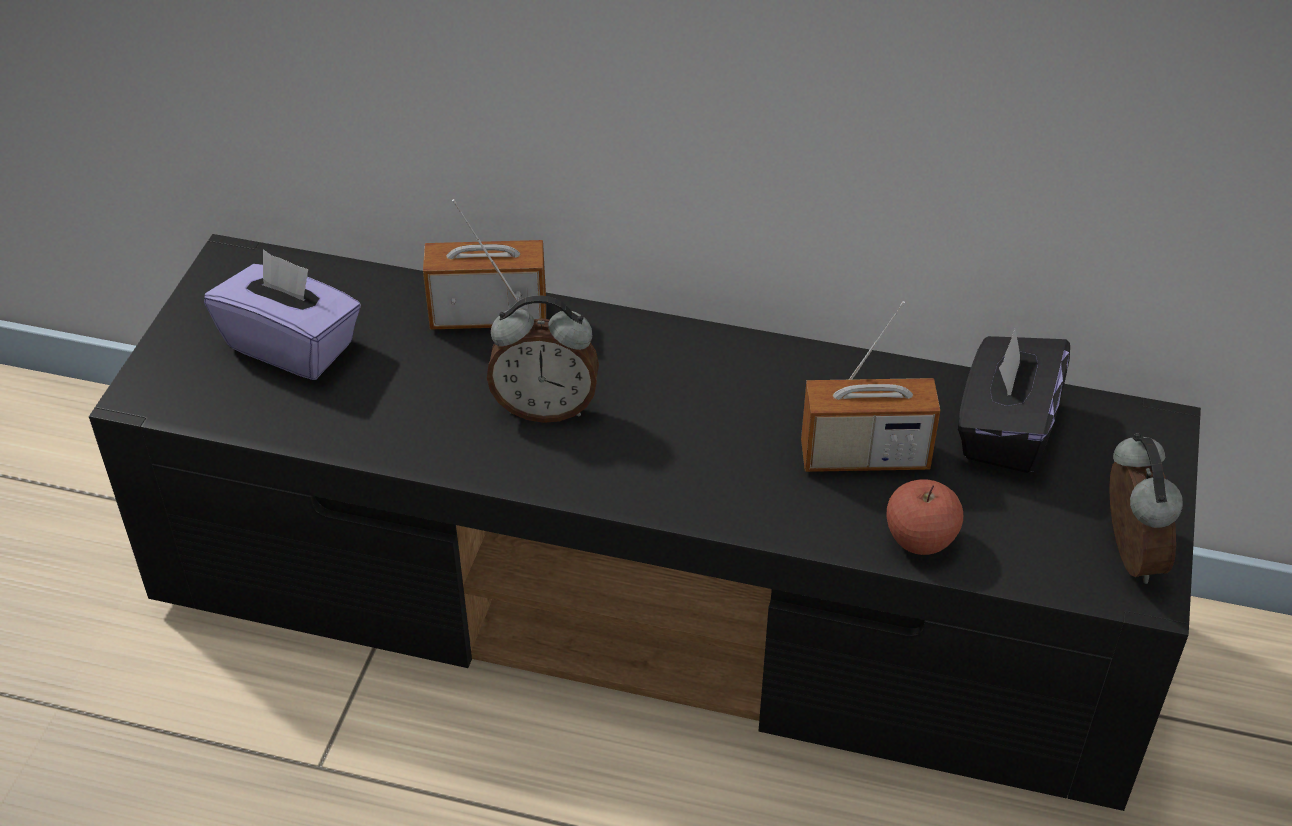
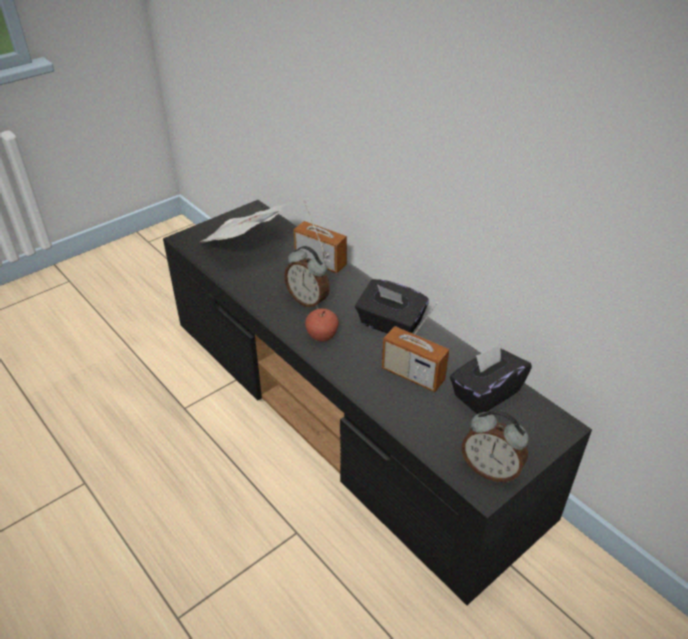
camera: 35 degrees right, 5 degrees down
purple tissue box [204,249,361,380] -> newspaper [200,204,288,242]
apple [887,479,963,555] -> apple moved to [305,308,339,341]
alarm clock [1109,432,1183,584] -> alarm clock turned 90 degrees clockwise [462,410,529,482]
none -> black tissue box [355,279,429,334]

